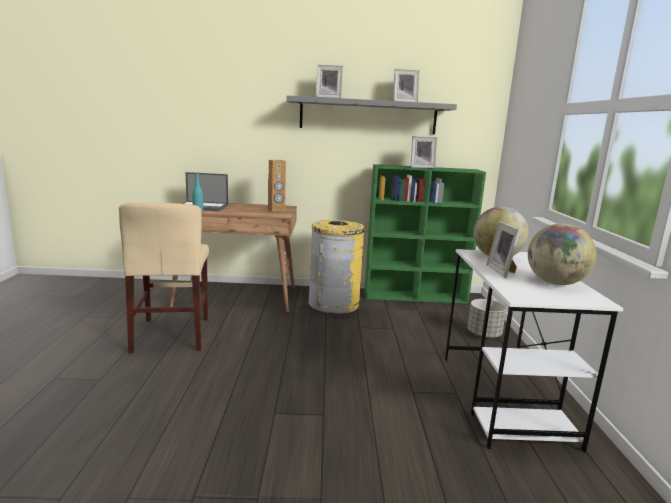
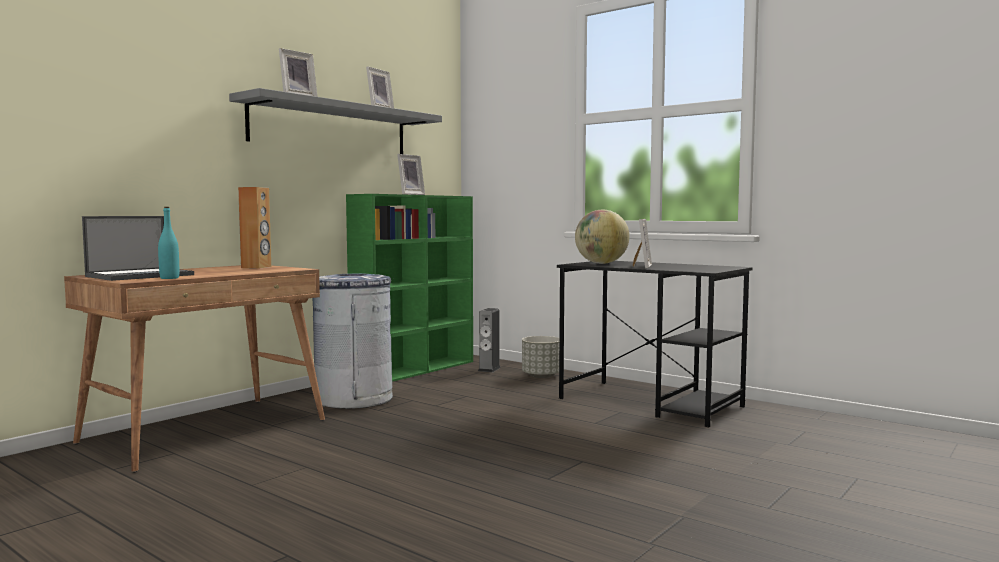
camera: 50 degrees left, 10 degrees down
beige chair [119,202,209,353] -> none
yellow trash can [308,220,365,314] -> grey trash can [313,273,393,409]
white desk [445,249,624,452] -> black desk [557,261,753,428]
picture frame [486,221,521,278] -> picture frame turned 105 degrees counterclockwise [633,219,652,268]
globe [528,223,596,285] -> none
none -> speaker [478,308,501,372]

